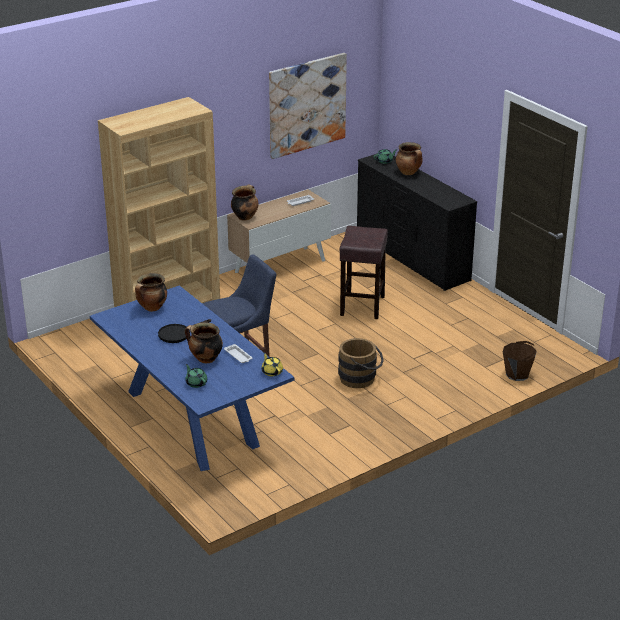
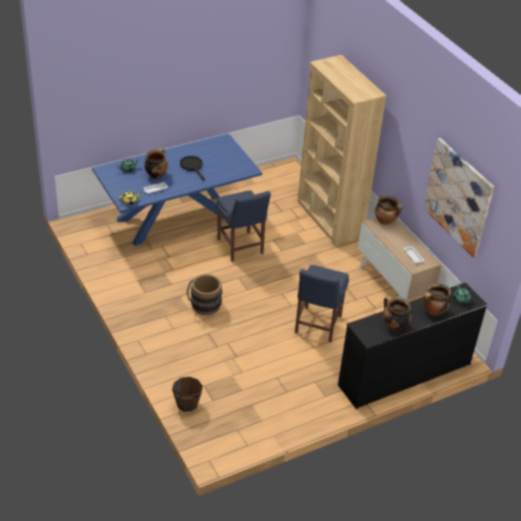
camera: 95 degrees right, 10 degrees up
cooking pot [135,273,167,312] -> cooking pot moved to [383,296,411,331]
brown stool [340,226,388,319] -> blue chair [295,265,349,343]

